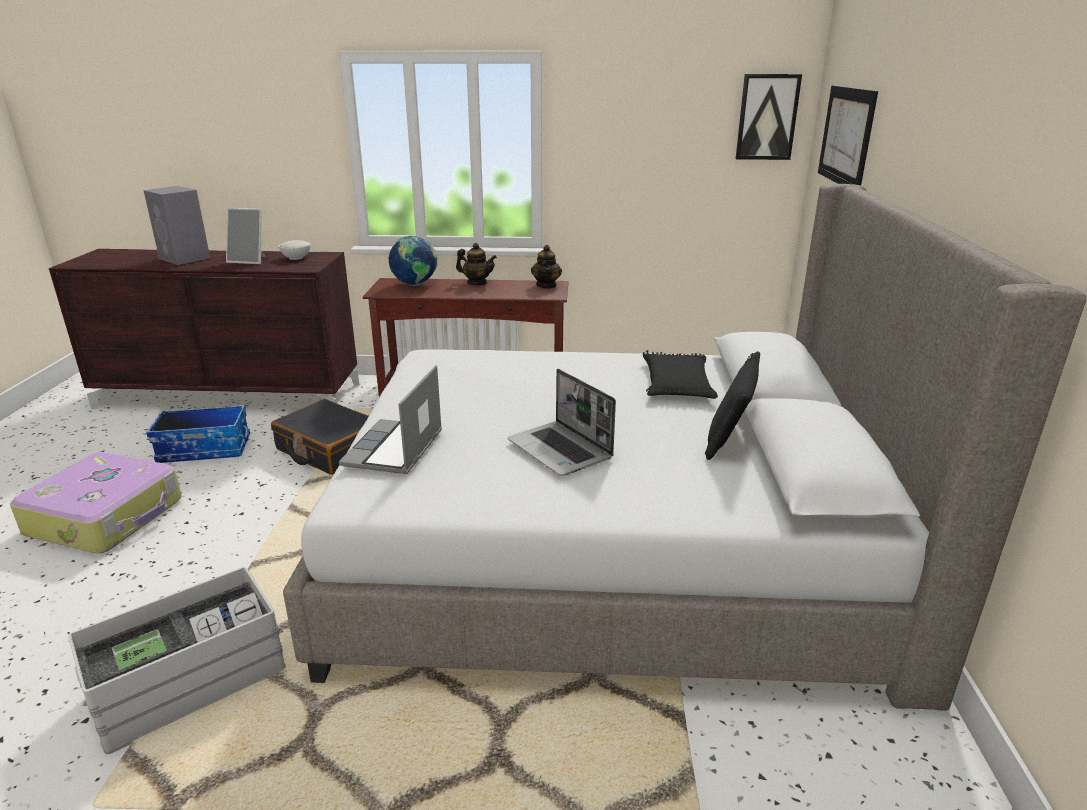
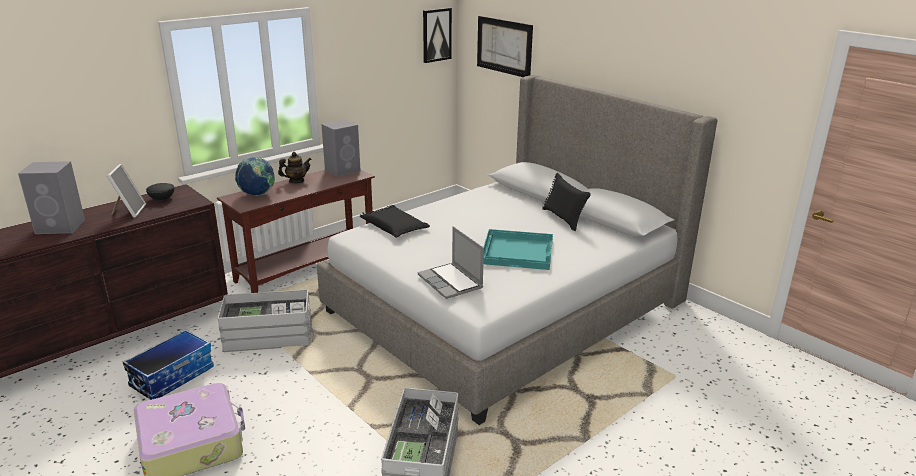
camera: 45 degrees left, 0 degrees up
picture frame [226,208,266,264] -> picture frame turned 60 degrees counterclockwise [107,164,146,218]
black suitcase [271,399,369,475] -> grey storage box [218,290,312,352]
white bowl [279,240,311,260] -> black bowl [146,183,174,201]
laptop [508,369,616,476] -> turquoise tray [483,229,553,270]
teapot [531,245,562,288] -> grey speaker [321,119,361,177]
black pillow [643,350,718,399] -> black pillow moved to [360,205,430,238]

